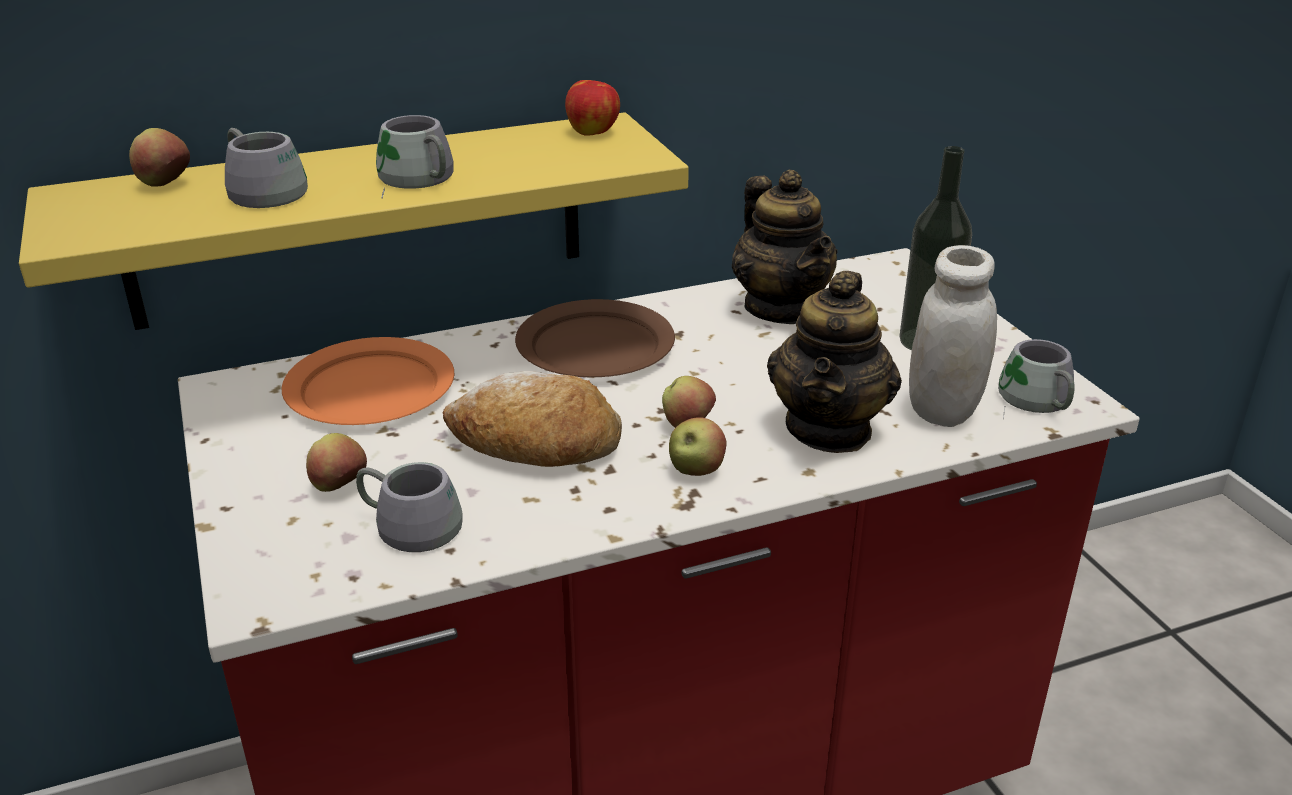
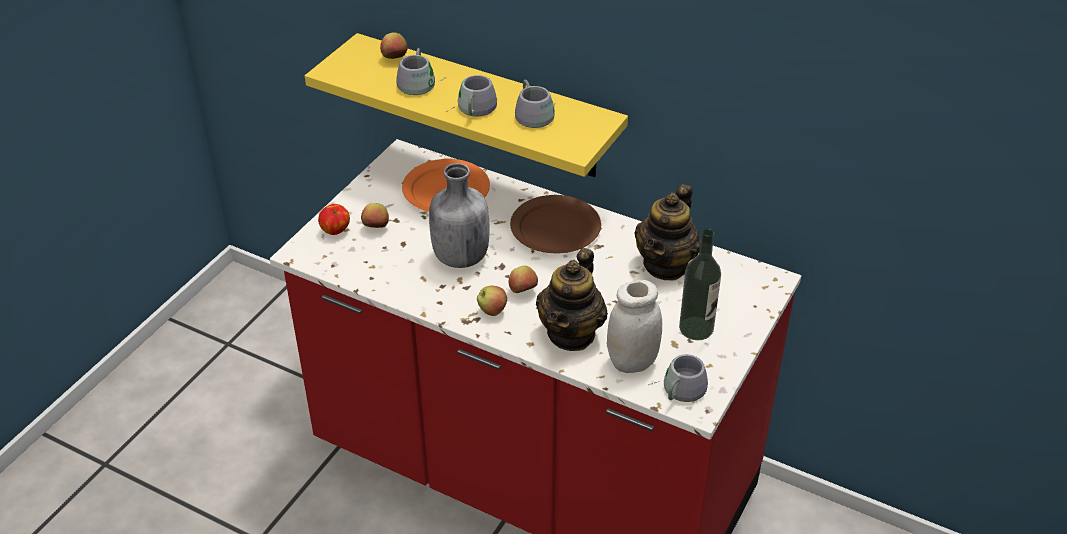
camera: 50 degrees right, 10 degrees up
grey mug [356,462,463,552] -> grey mug moved to [515,80,556,128]
bread [442,371,622,467] -> grey bottle [429,163,489,268]
apple [565,80,620,136] -> apple moved to [318,204,350,235]
teapot [767,271,902,453] -> teapot turned 45 degrees counterclockwise [536,248,608,351]

